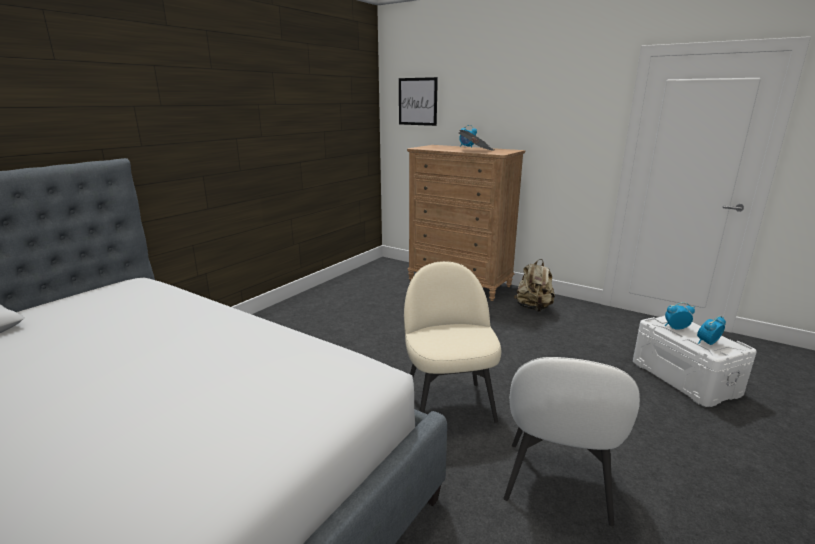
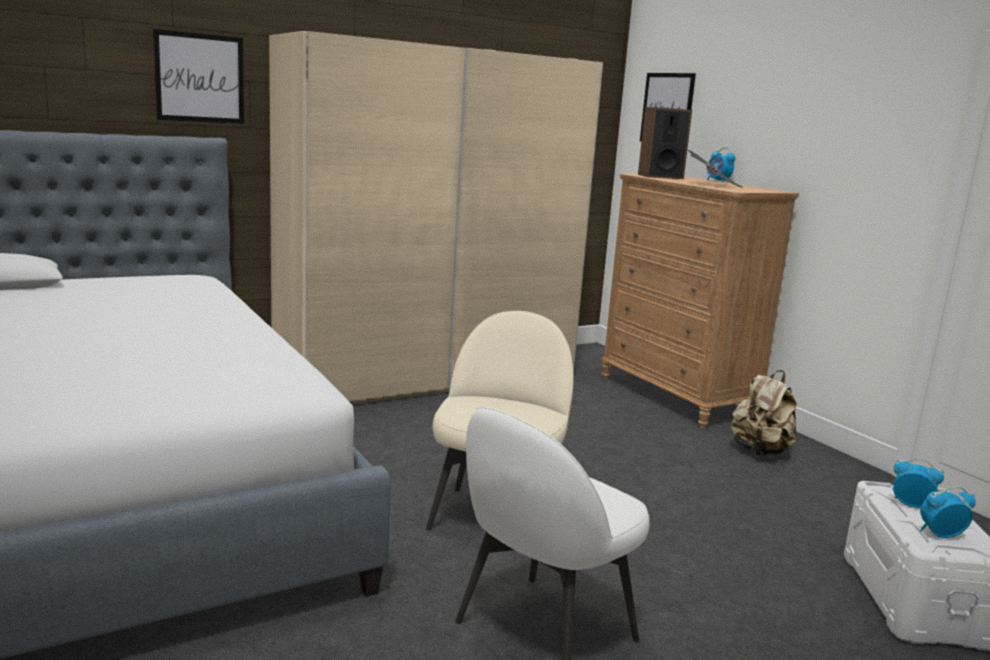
camera: 25 degrees right, 5 degrees down
none -> picture [153,29,244,124]
none -> beige wardrobe [269,31,603,405]
none -> speaker [638,107,692,179]

